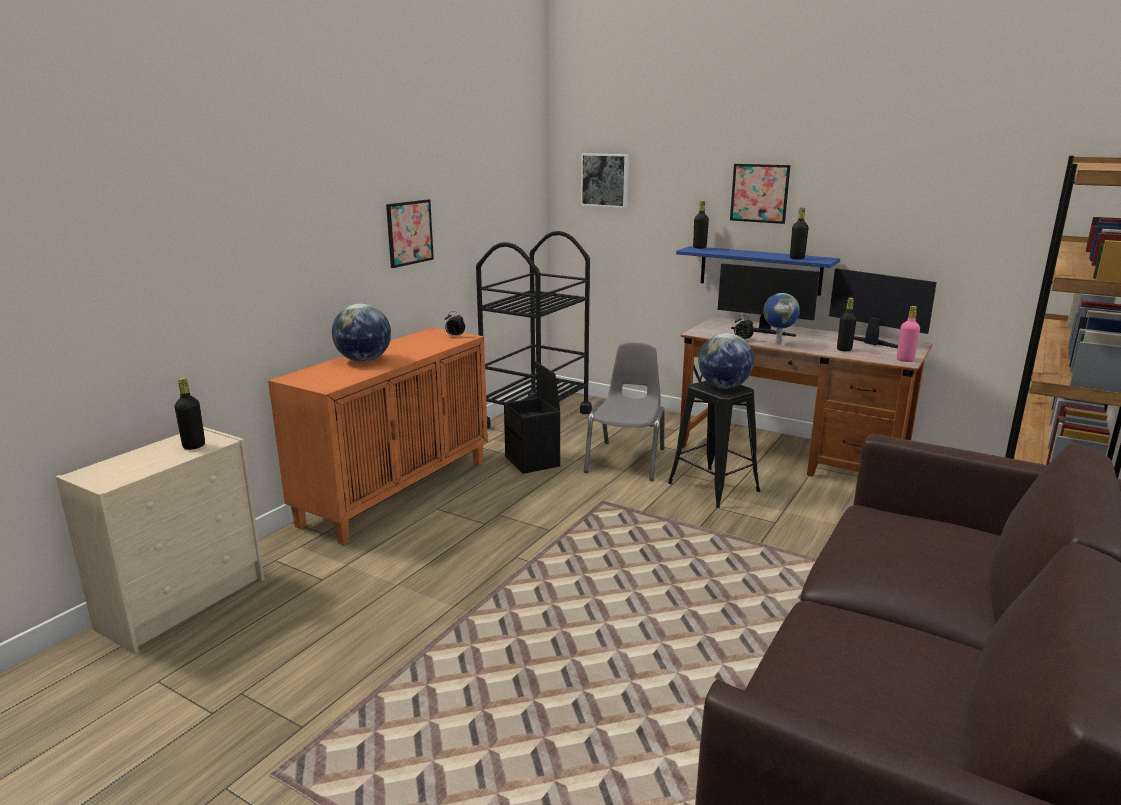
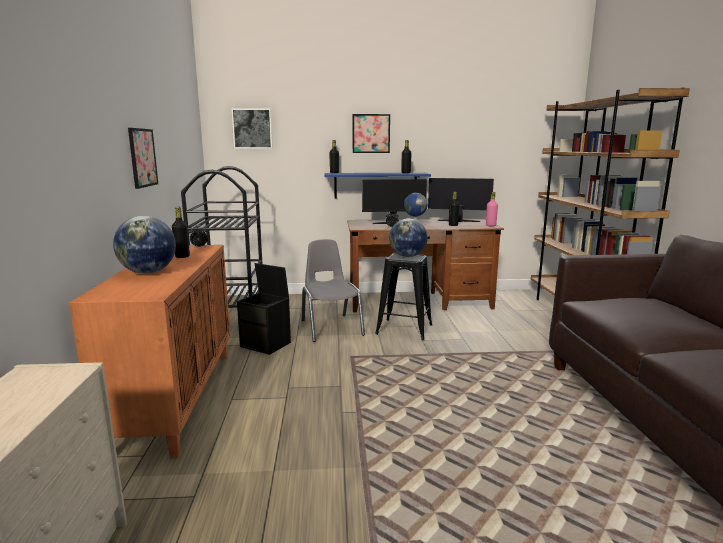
camera: 35 degrees left, 5 degrees down
black bottle [175,377,205,450] -> black bottle moved to [172,207,190,258]

